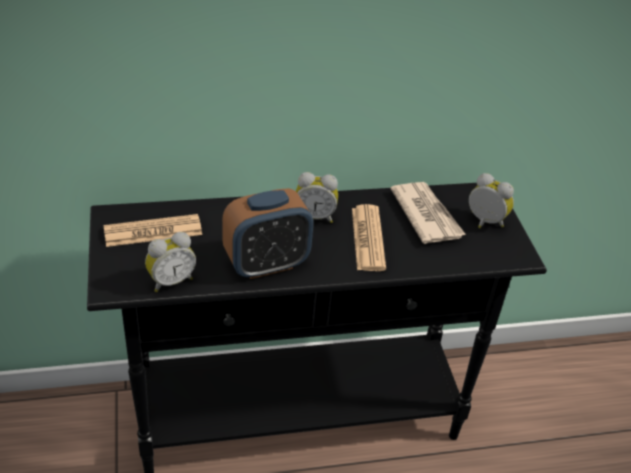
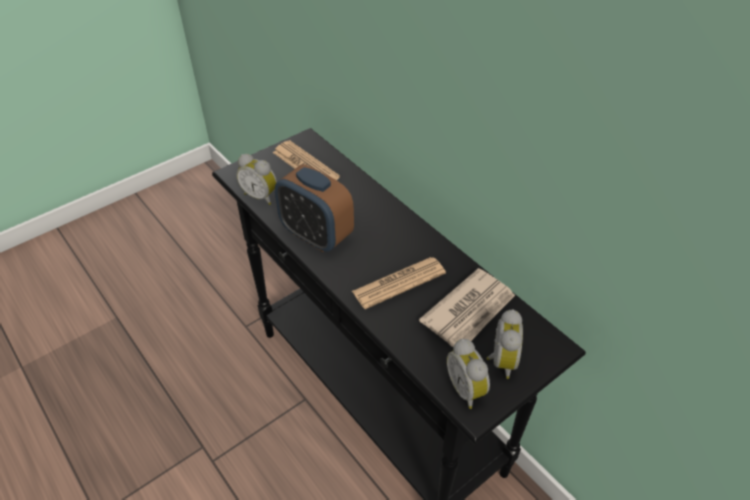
camera: 65 degrees right, 5 degrees up
alarm clock [296,172,338,223] -> alarm clock moved to [447,339,490,409]

